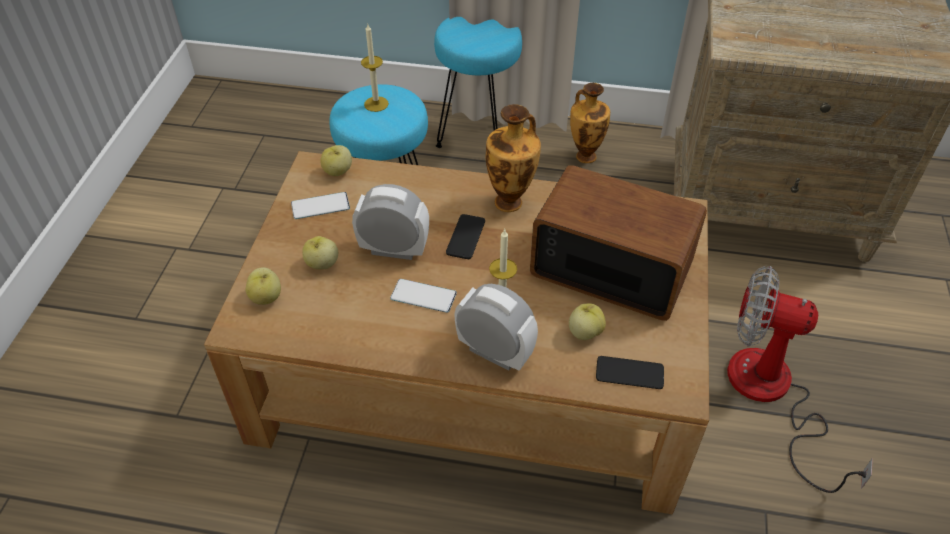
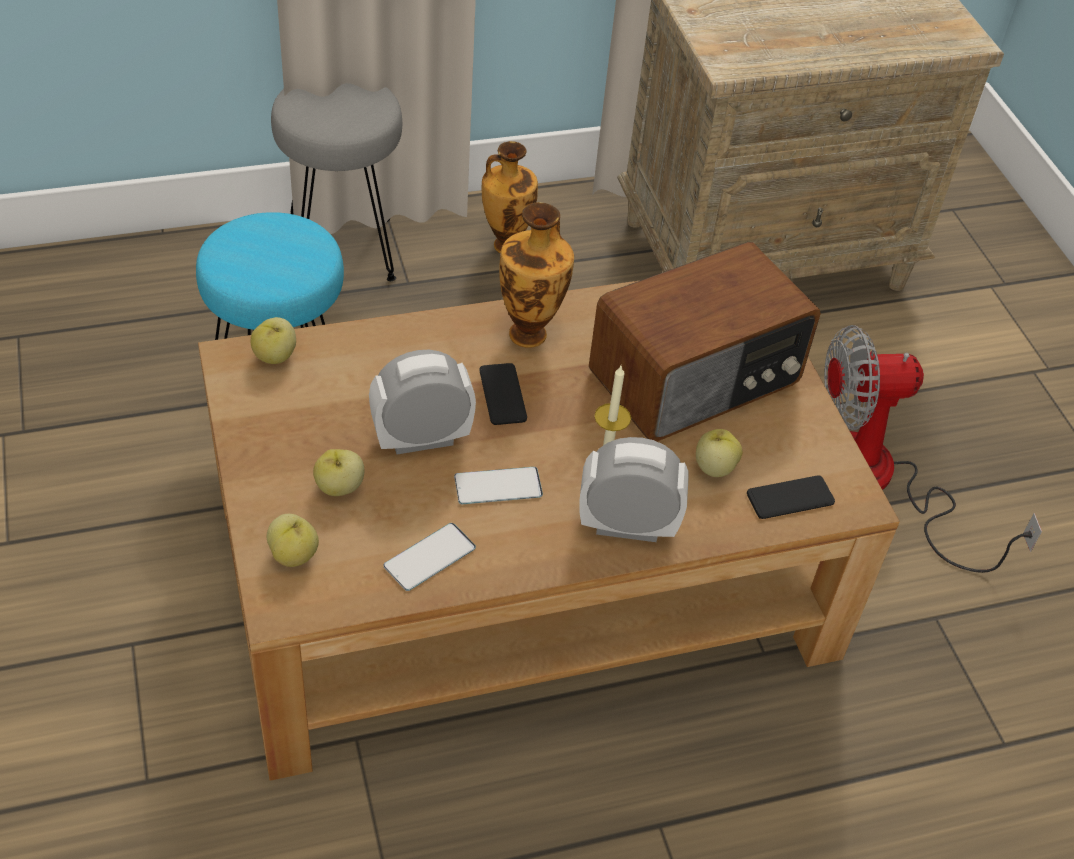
camera: 30 degrees left, 0 degrees up
phone [291,192,350,219] -> phone moved to [383,523,476,591]
candle [361,24,389,112] -> none
turquoise stool [434,17,522,148] -> grey stool [271,83,402,281]
radio [530,165,707,321] -> radio turned 150 degrees clockwise [589,242,821,442]

